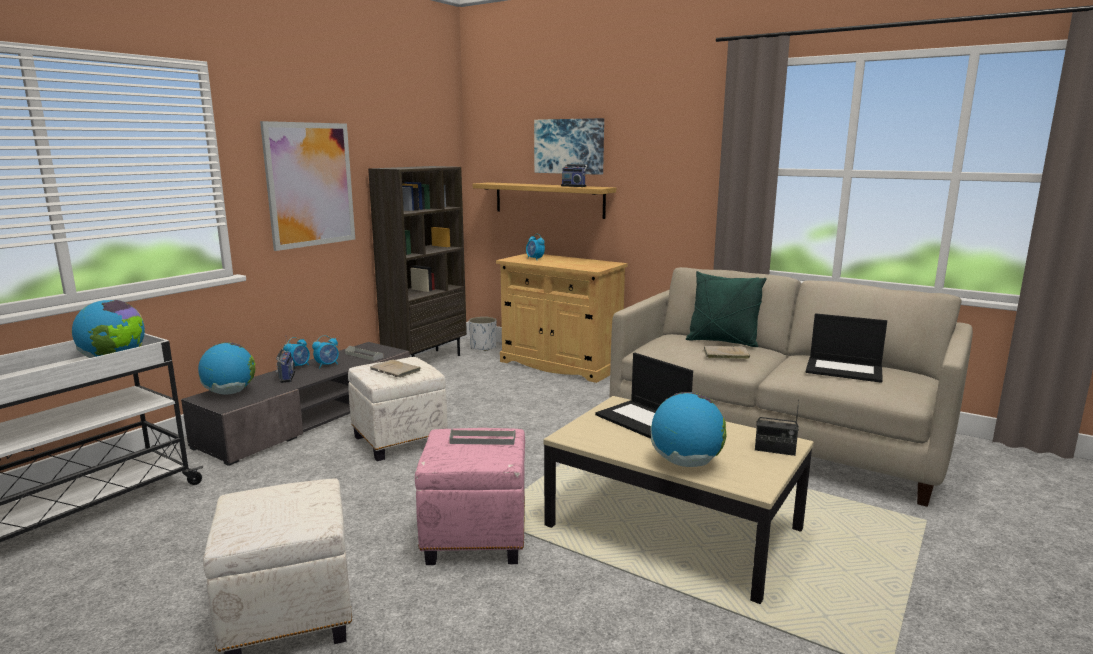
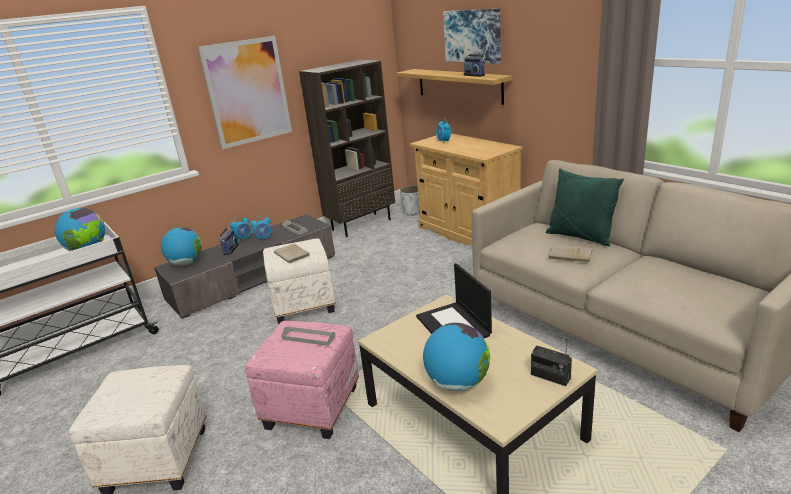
camera: 20 degrees right, 10 degrees up
laptop [806,313,887,383] -> none

